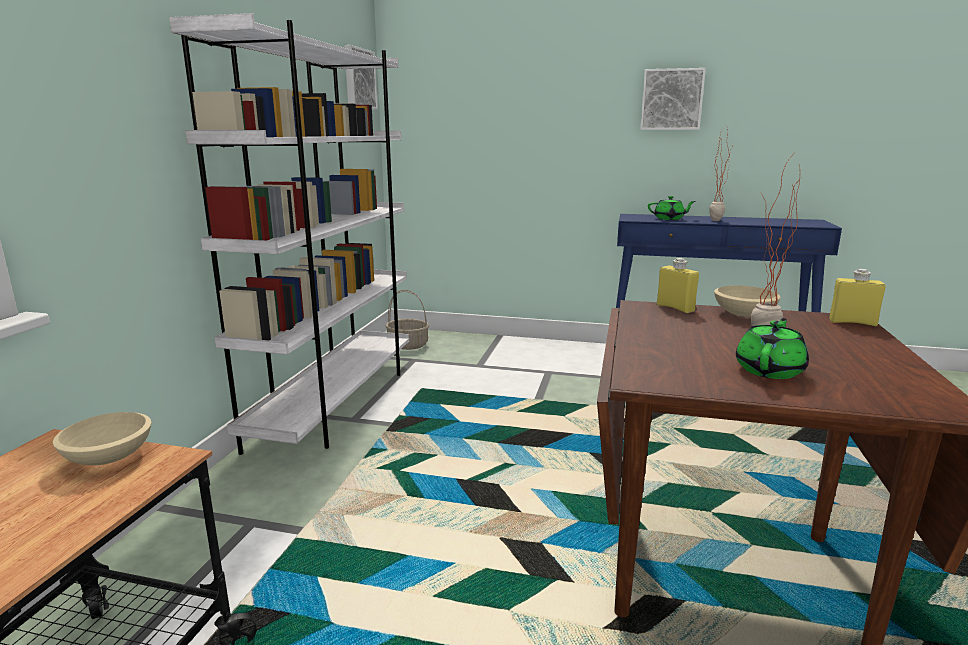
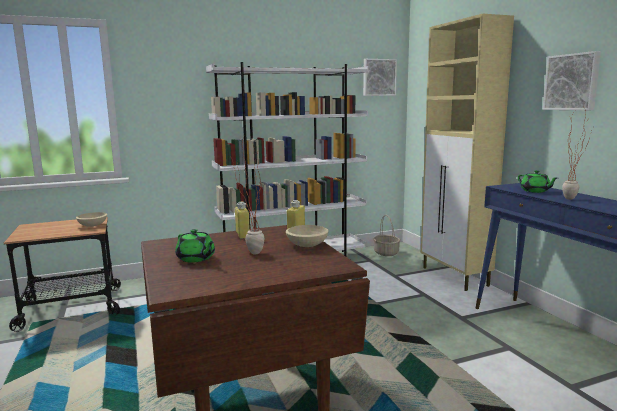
camera: 55 degrees right, 5 degrees down
green teapot [736,318,809,379] -> green teapot turned 45 degrees clockwise [175,229,215,263]
yellow bottle [829,269,886,326] -> yellow bottle moved to [235,202,250,239]
none -> beige cabinet [421,14,514,291]

